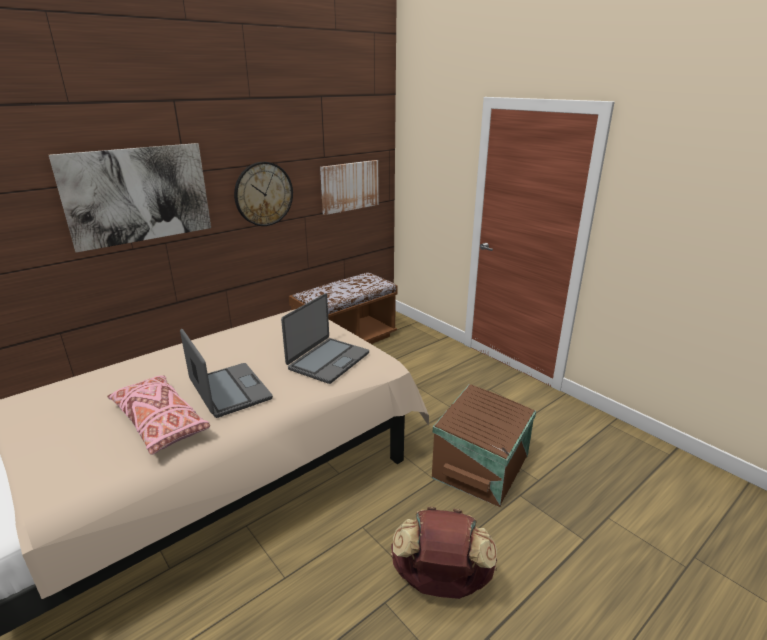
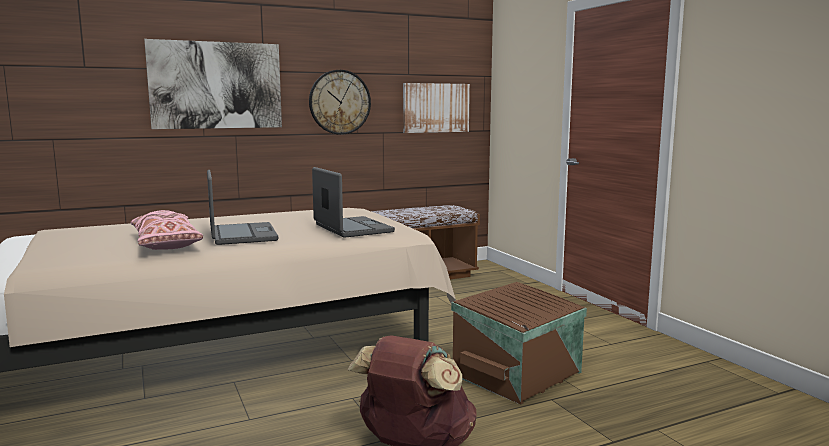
camera: 15 degrees right, 15 degrees down
laptop [281,293,369,384] -> laptop turned 75 degrees counterclockwise [312,167,395,238]

